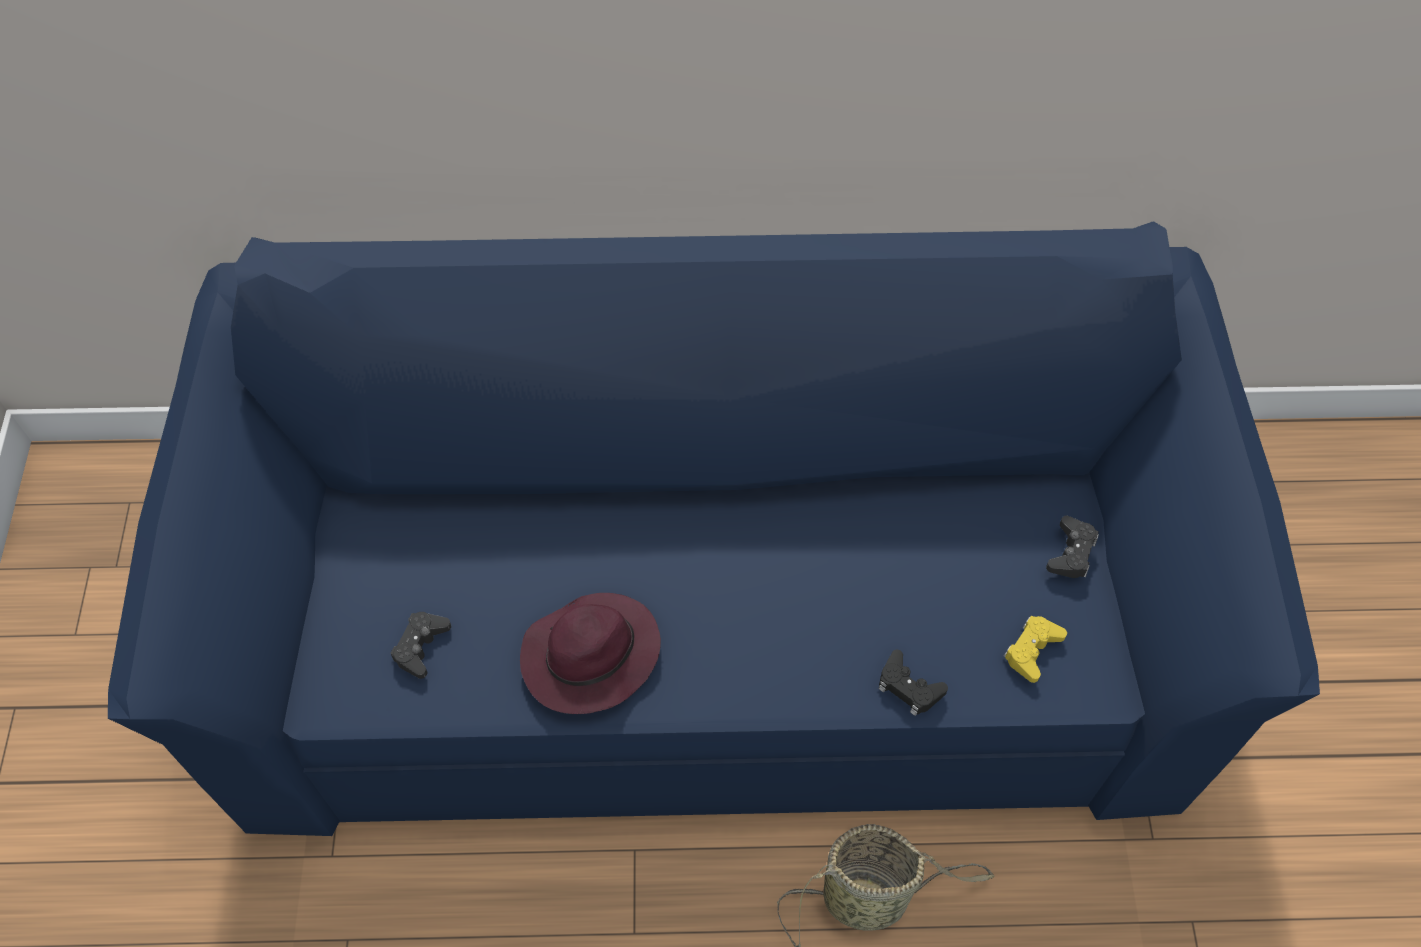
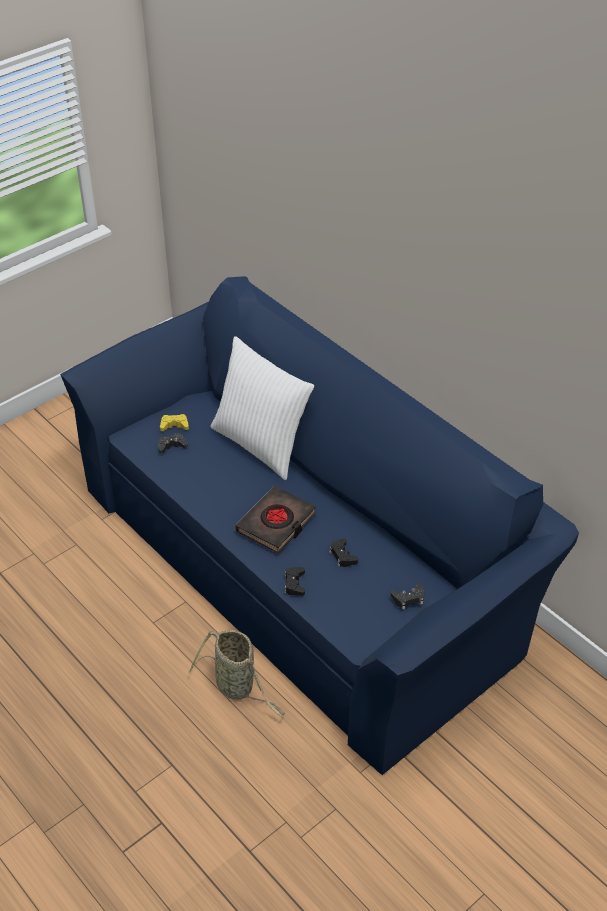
camera: 50 degrees right, 15 degrees down
purple hat [520,593,661,714] -> none
yellow game controller [1004,616,1067,683] -> yellow game controller moved to [160,414,189,431]
none -> white pillow [210,336,314,480]
none -> black book [235,486,316,554]
none -> black game controller [329,538,358,567]

